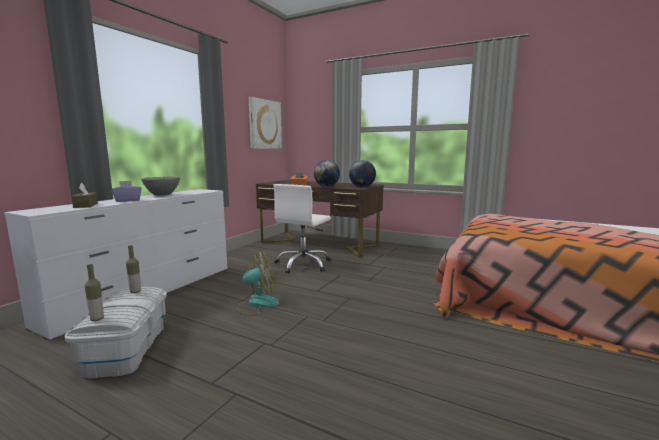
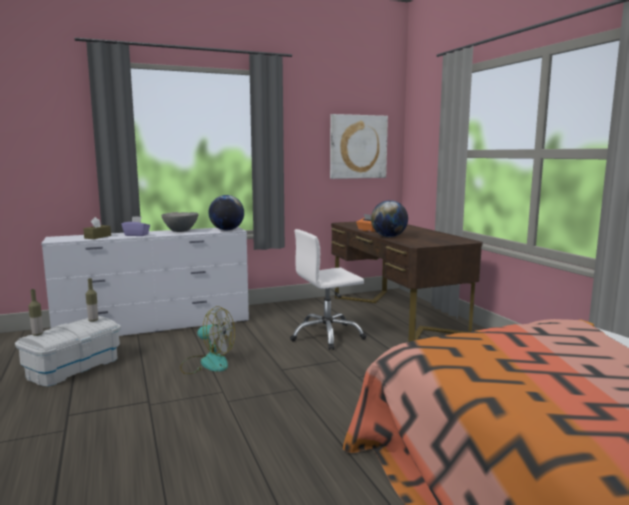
camera: 40 degrees right, 0 degrees up
globe [349,160,376,187] -> globe moved to [209,195,244,230]

